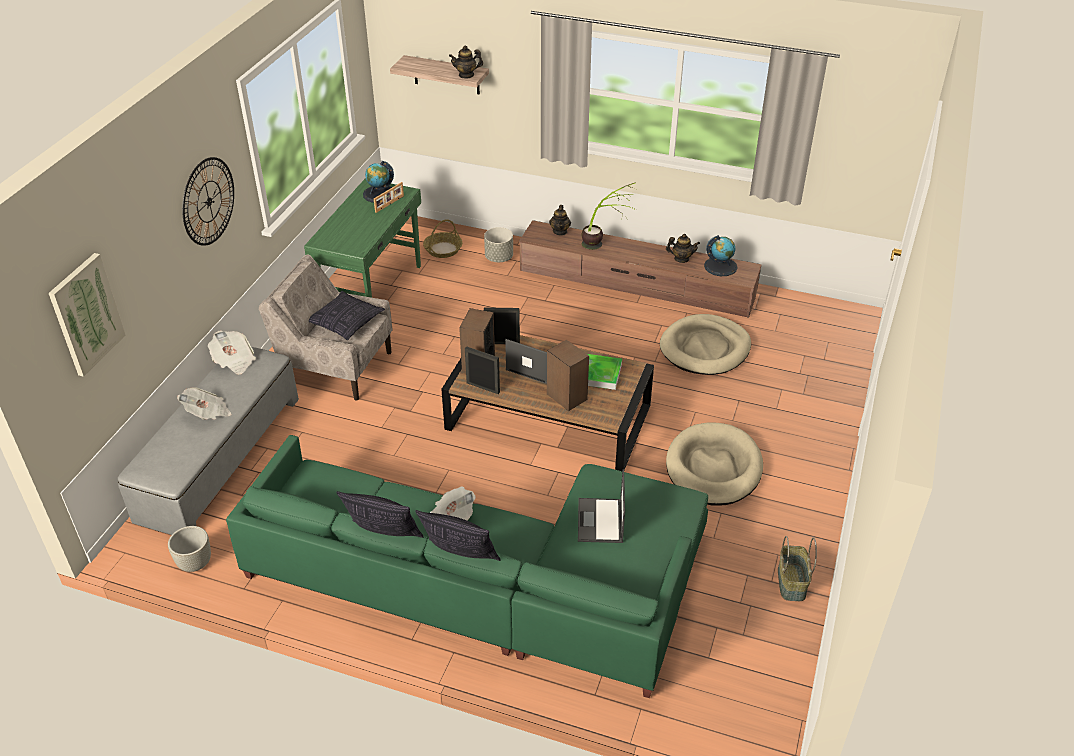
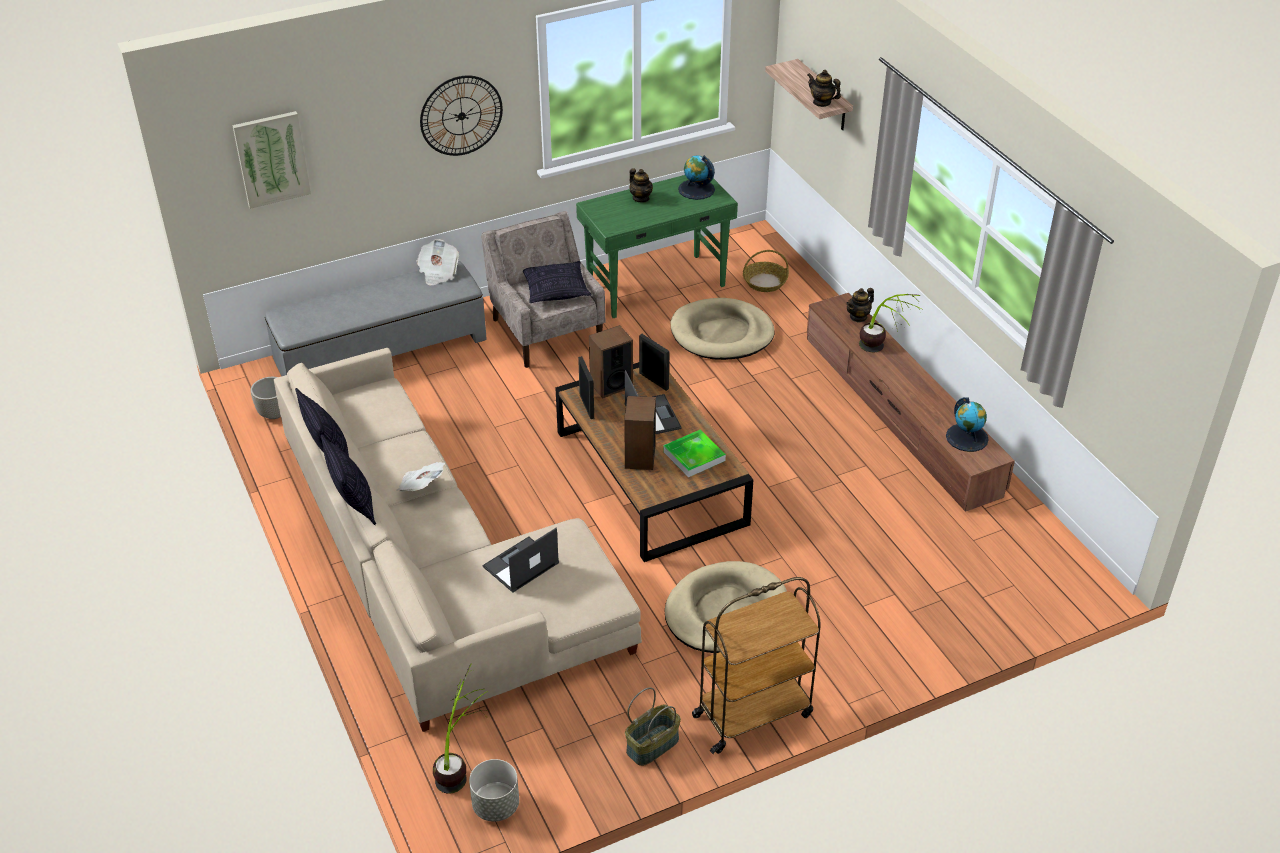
camera: 45 degrees right, 0 degrees up
newspaper [177,387,231,420] -> none
green sofa [226,435,708,698] -> beige sofa [274,348,642,732]
picture frame [374,182,404,213] -> none
grey planter [484,227,513,262] -> grey planter moved to [469,759,519,822]
beige dog bed [660,314,751,375] -> beige dog bed moved to [671,298,774,360]
teapot [666,234,700,263] -> teapot moved to [629,168,653,203]
none -> potted plant [433,663,489,794]
none -> brown cart [692,577,821,754]

